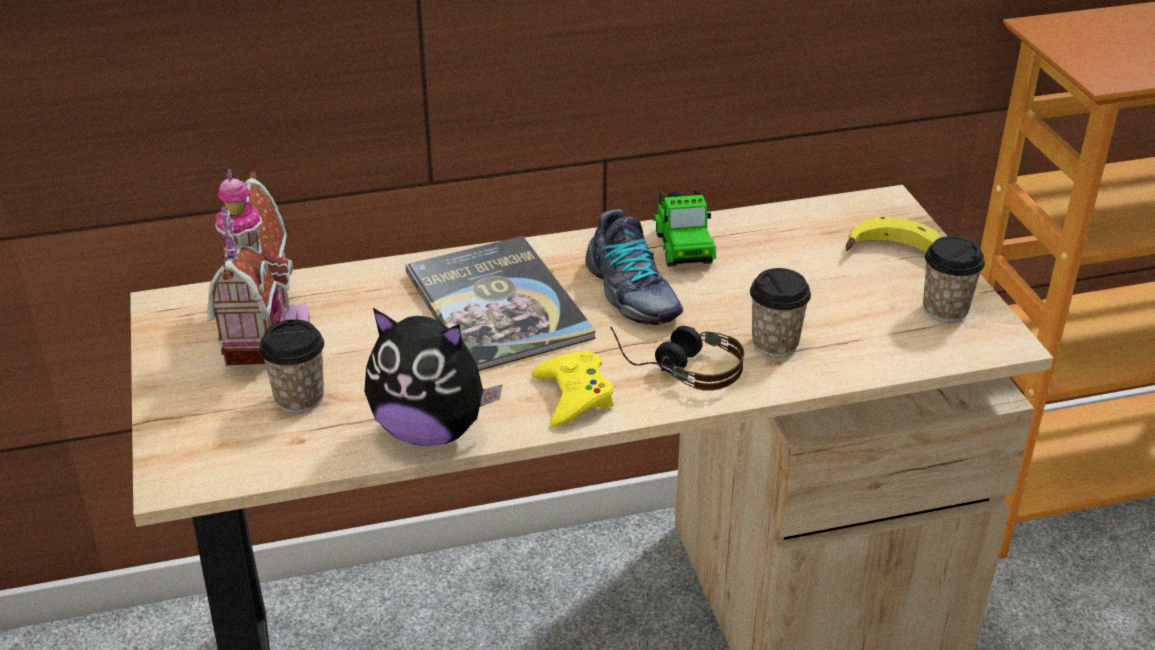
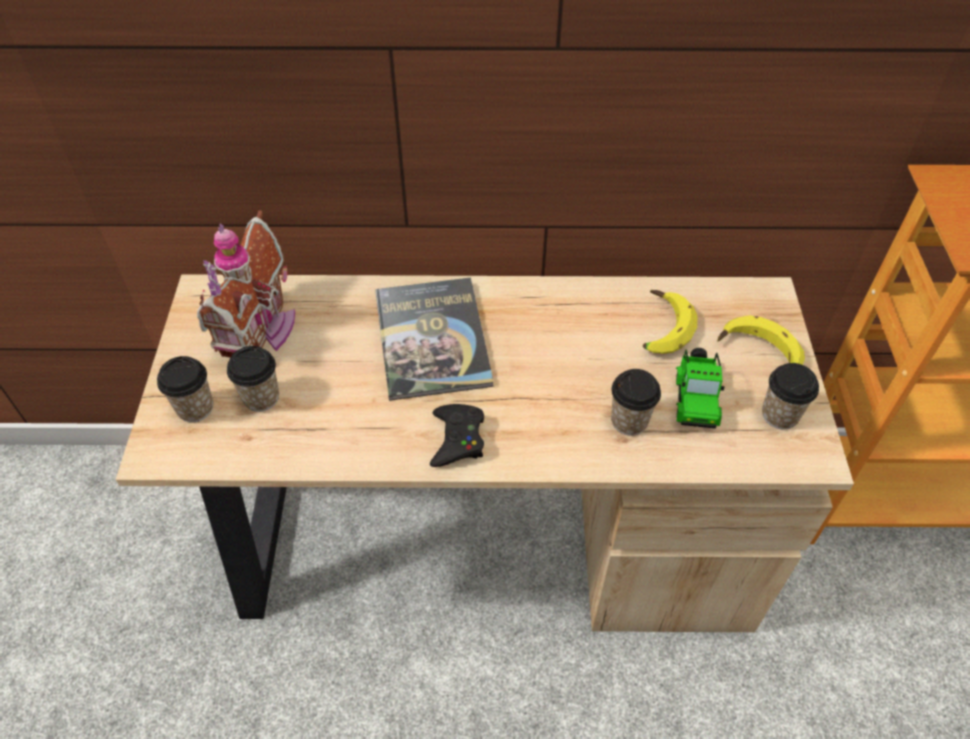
camera: 15 degrees right, 15 degrees up
plush toy [364,308,503,446] -> none
yellow game controller [531,350,614,427] -> black game controller [430,404,484,467]
shoe [585,209,683,325] -> none
headphones [610,326,744,391] -> none
toy car [653,190,716,267] -> toy car moved to [676,348,725,429]
none -> cup [157,356,213,423]
none -> banana [643,290,697,354]

